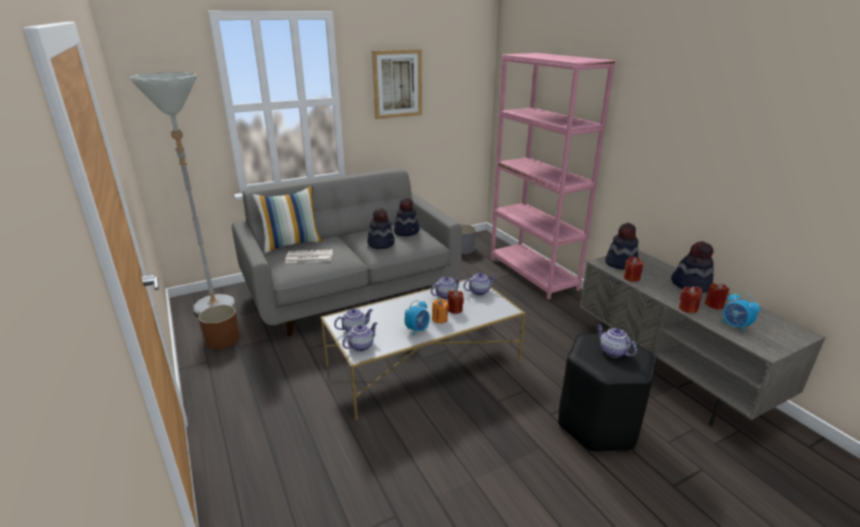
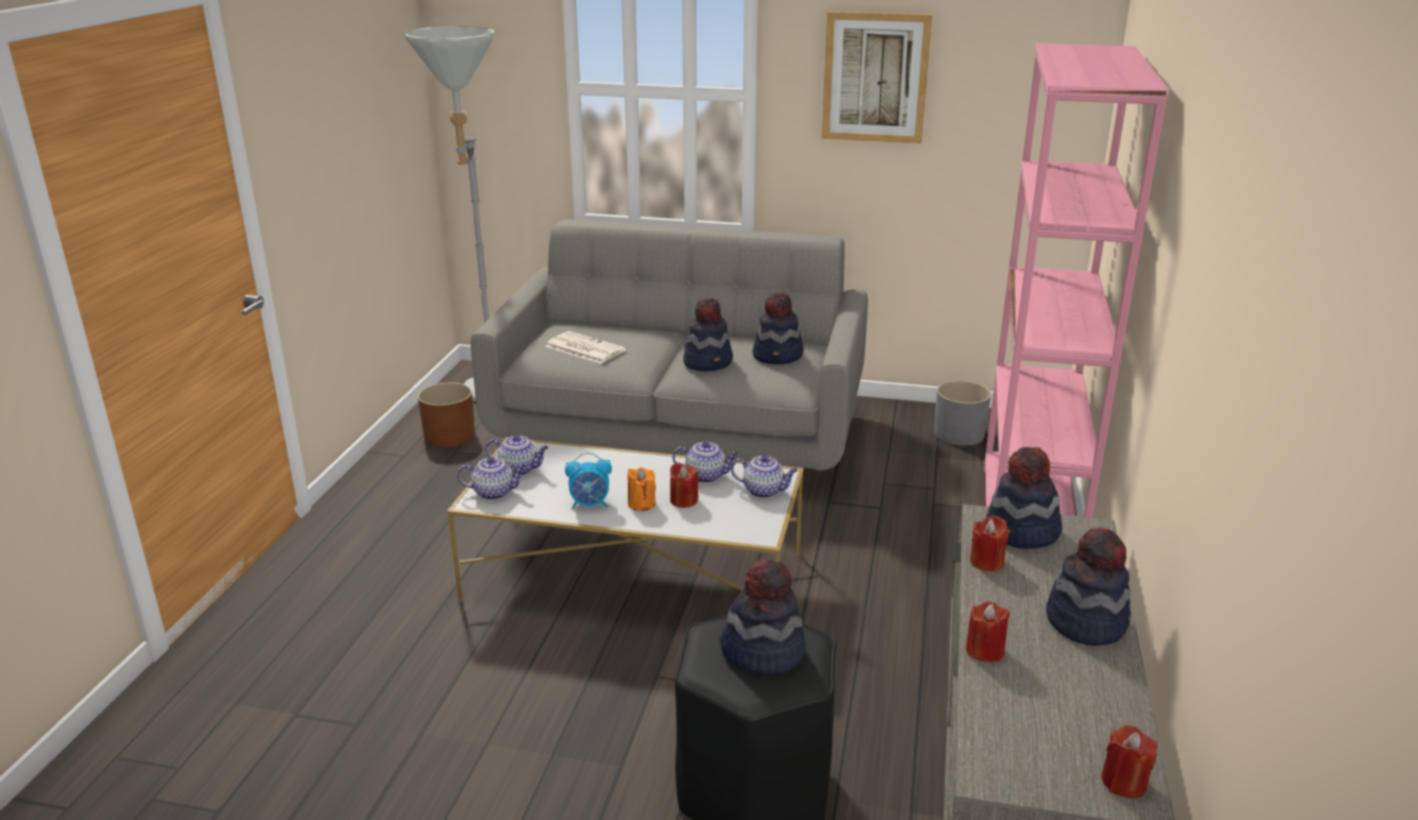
camera: 40 degrees right, 0 degrees up
pillow [252,186,323,253] -> none
teapot [597,325,637,358] -> hat [720,559,805,675]
red candle [705,283,729,310] -> red candle moved to [1101,725,1157,798]
alarm clock [721,293,761,333] -> none

